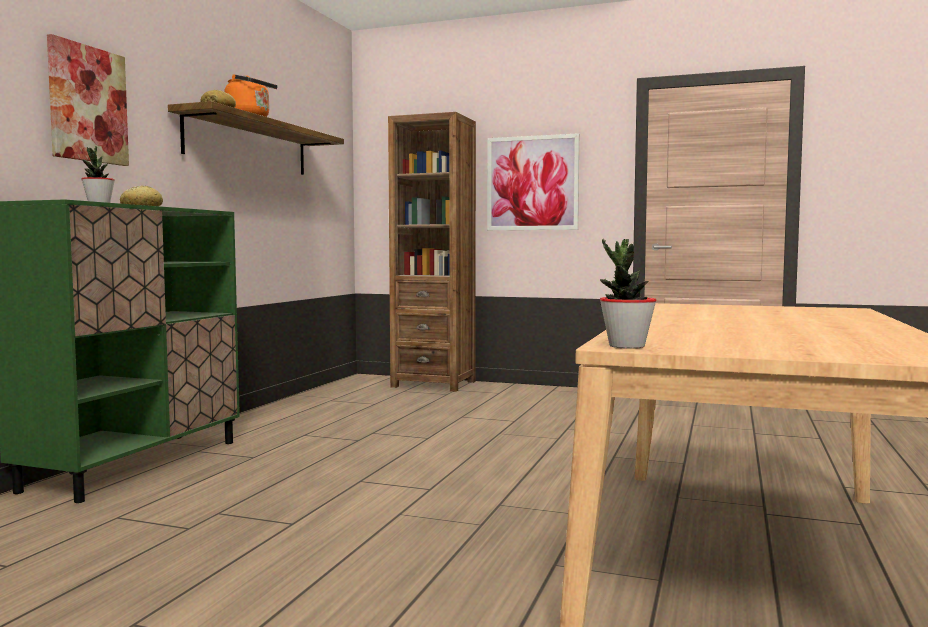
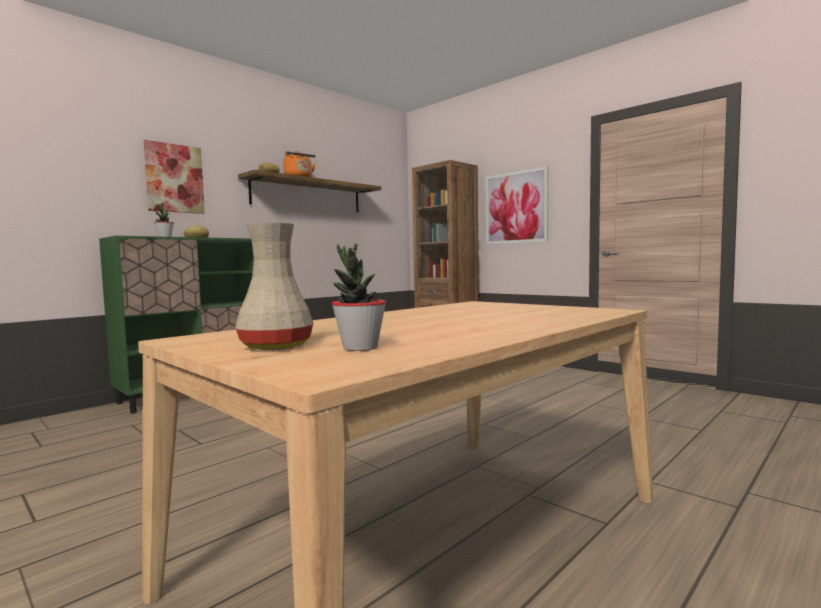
camera: 25 degrees right, 0 degrees up
potted plant [600,239,656,349] -> potted plant moved to [332,243,386,351]
none -> beige vase [235,223,313,350]

